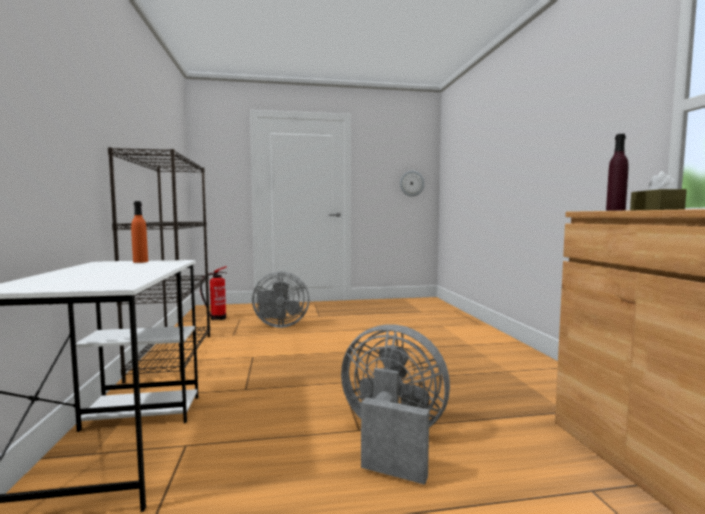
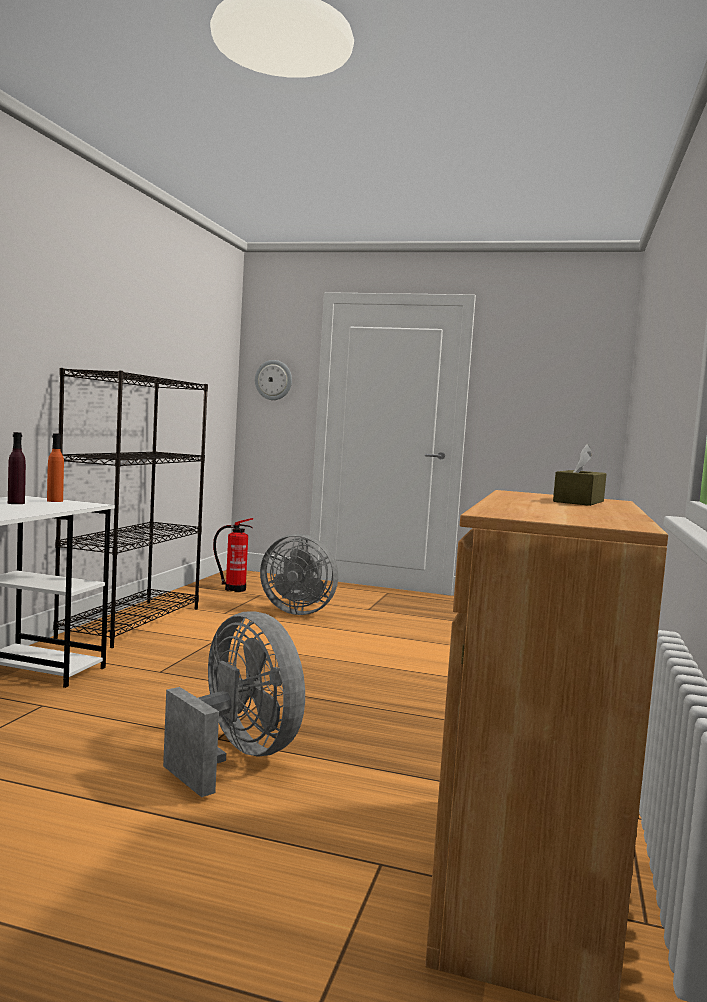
camera: 25 degrees right, 0 degrees up
wall clock [400,171,425,197] -> wall clock moved to [255,360,292,400]
purple bottle [606,134,629,211] -> purple bottle moved to [8,432,26,504]

